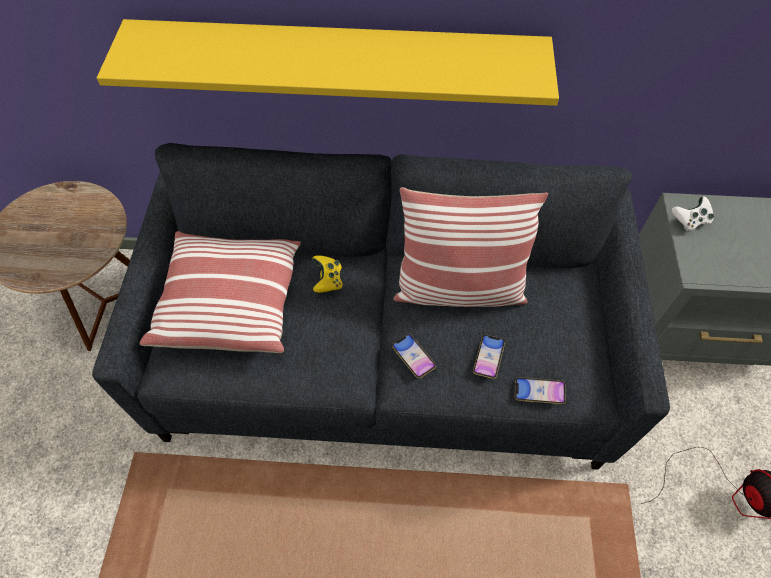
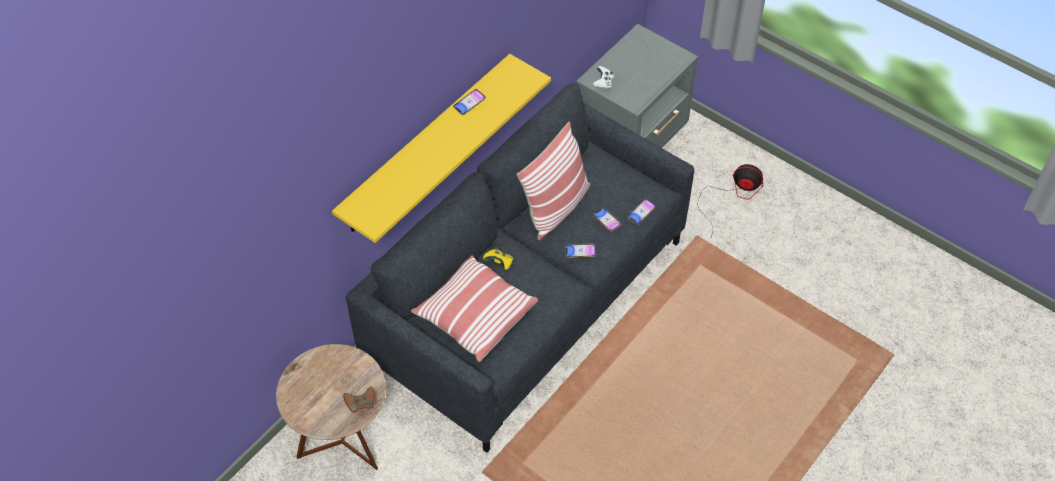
camera: 55 degrees left, 5 degrees down
none -> brown game controller [343,387,375,413]
none -> phone [453,89,486,115]

